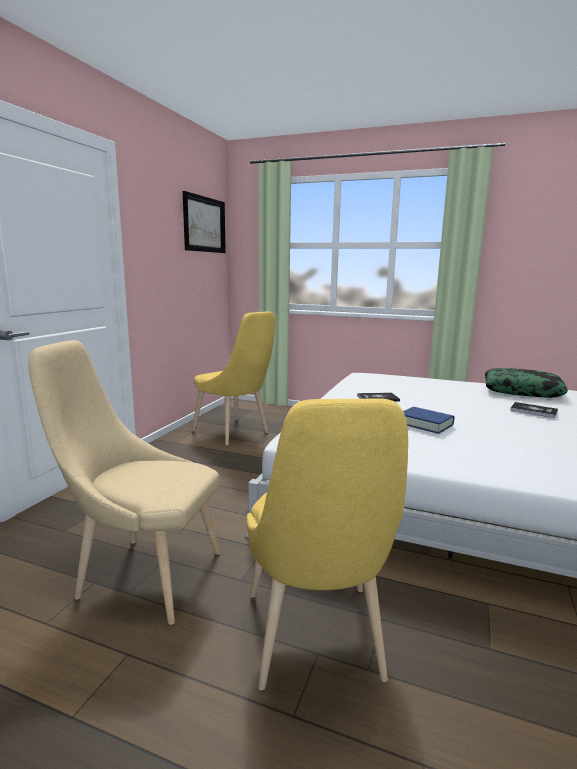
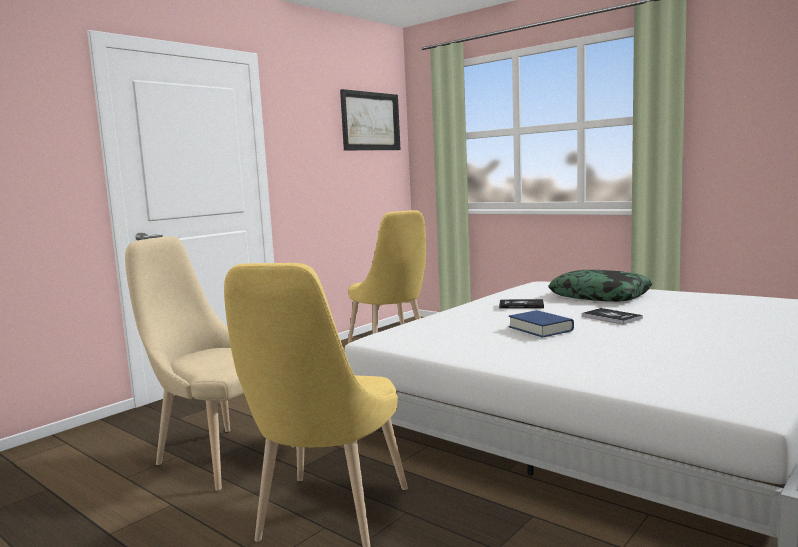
camera: 20 degrees right, 5 degrees down
pillow [485,368,568,398] -> pillow moved to [548,270,653,302]
book [510,402,558,418] -> book moved to [582,308,643,325]

